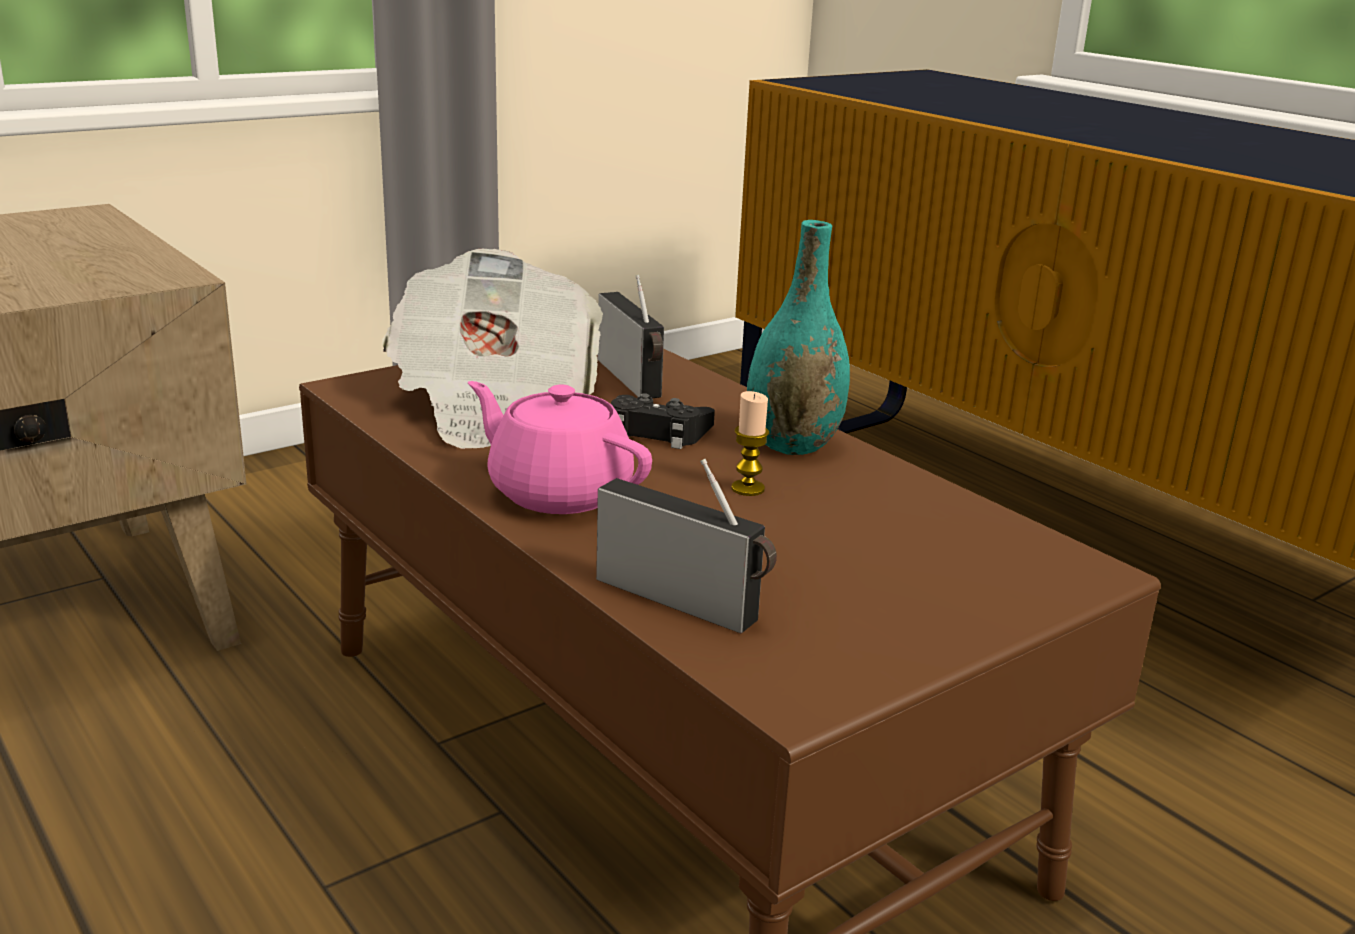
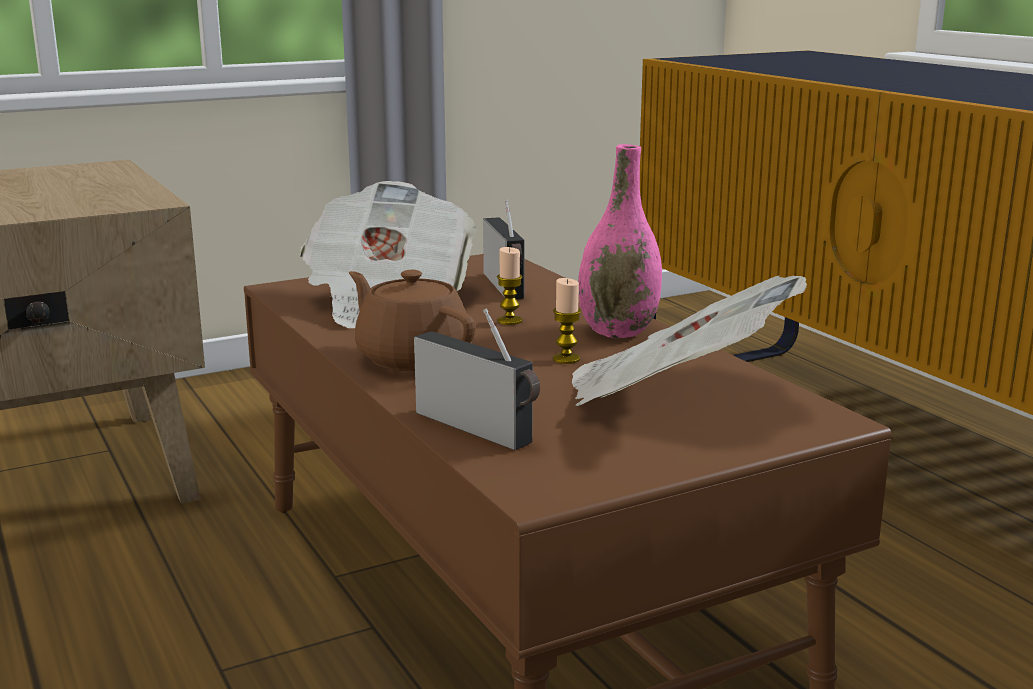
camera: 10 degrees right, 5 degrees down
pink teapot [468,381,652,514] -> brown teapot [348,270,476,371]
black game controller [611,393,715,449] -> candle [497,247,522,325]
turquoise vase [747,220,850,455] -> pink vase [578,144,662,338]
none -> newspaper [572,276,807,406]

